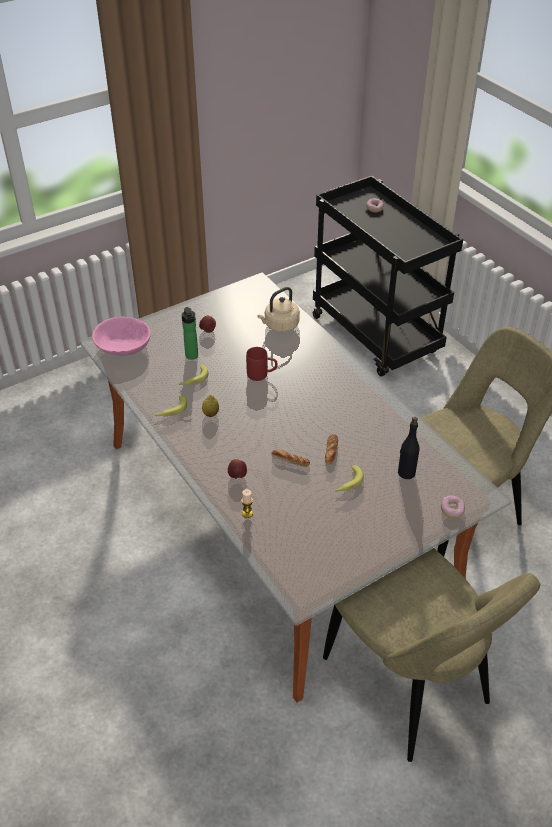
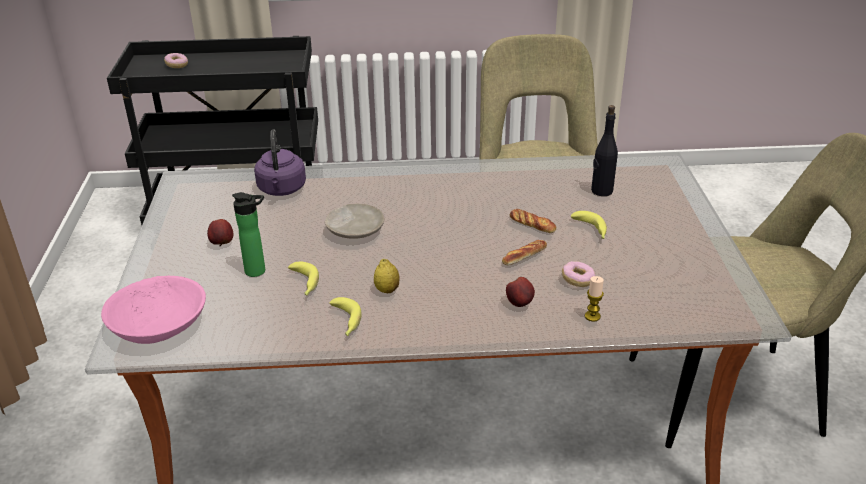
camera: 60 degrees left, 10 degrees down
red mug [246,347,278,381] -> beige plate [325,204,384,239]
beige kettle [257,287,300,332] -> purple kettle [254,129,306,196]
donut [441,495,465,518] -> donut moved to [562,261,595,287]

